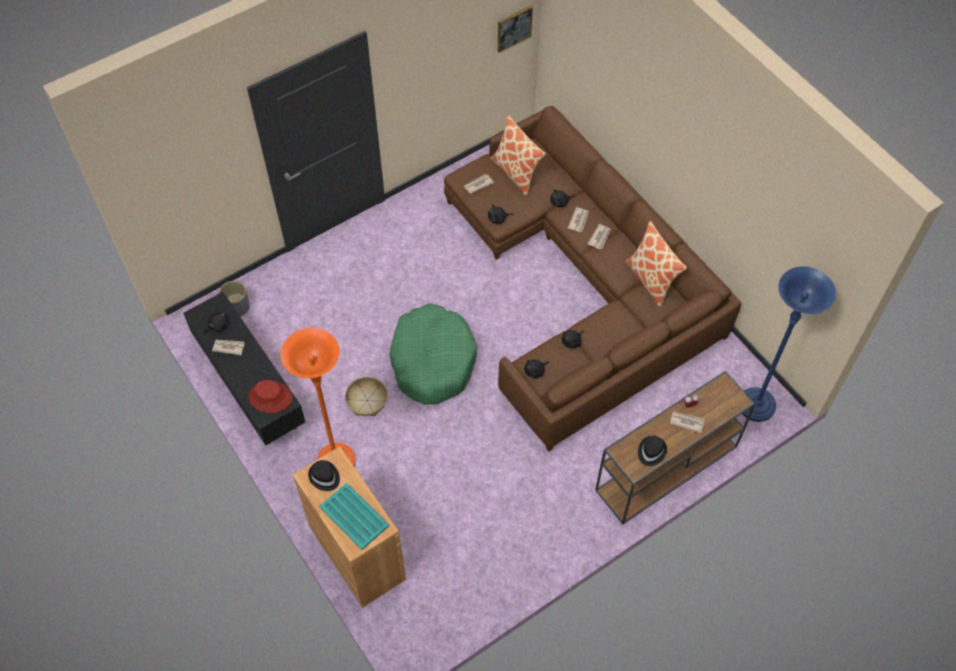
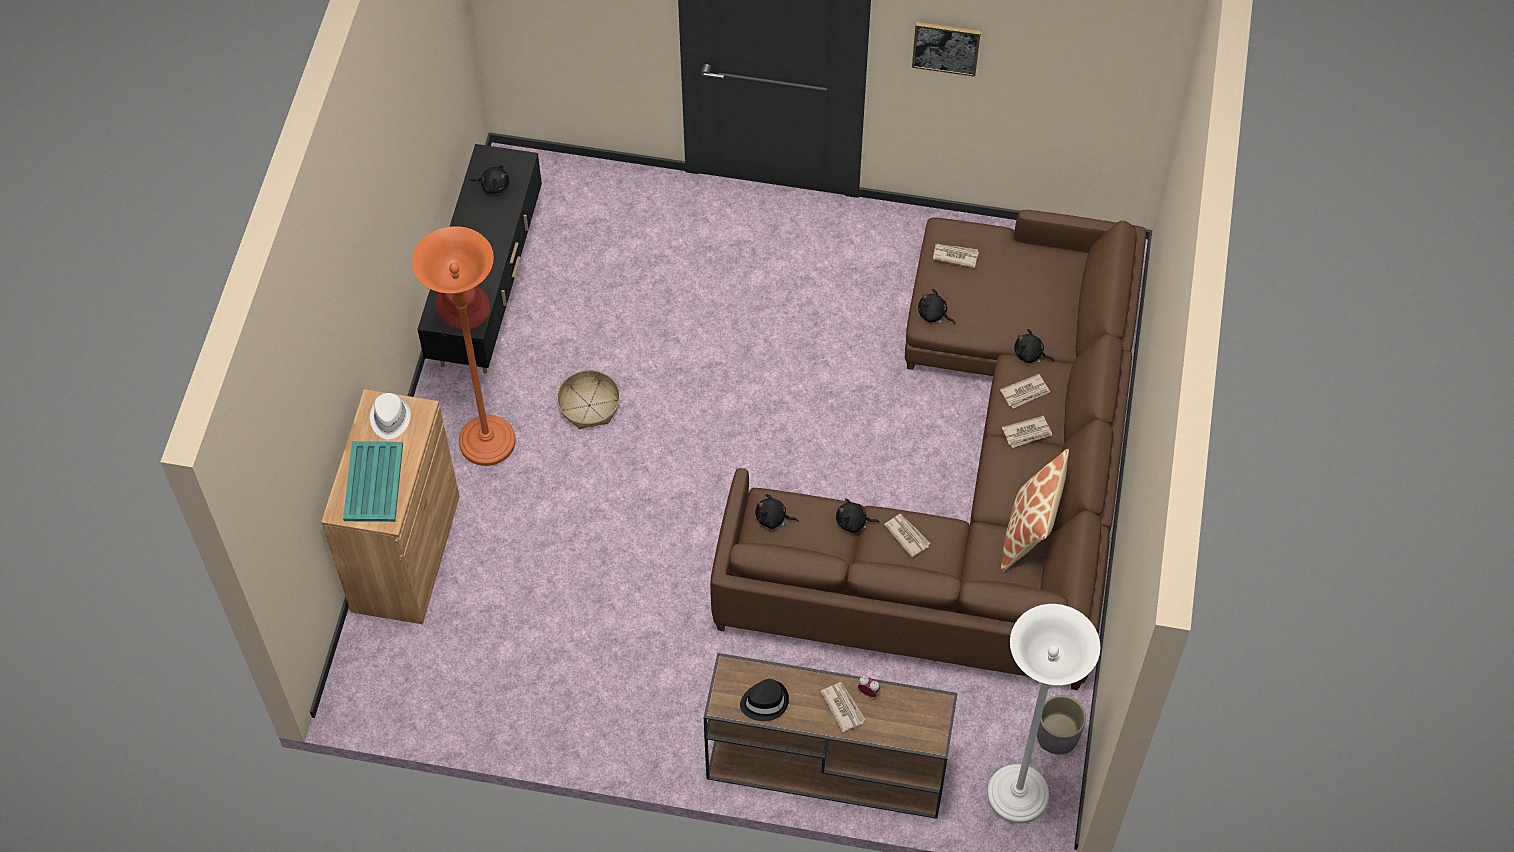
camera: 45 degrees right, 0 degrees up
newspaper [212,339,245,355] -> newspaper moved to [884,514,931,557]
grey planter [219,281,250,317] -> grey planter moved to [1037,695,1086,755]
black hat [308,460,340,491] -> white hat [370,393,411,439]
green dog bed [389,303,477,405] -> none
pillow [491,115,546,197] -> none
picture [498,6,533,53] -> picture moved to [912,22,981,77]
blue floor lamp [742,267,836,422] -> white floor lamp [987,604,1100,824]

